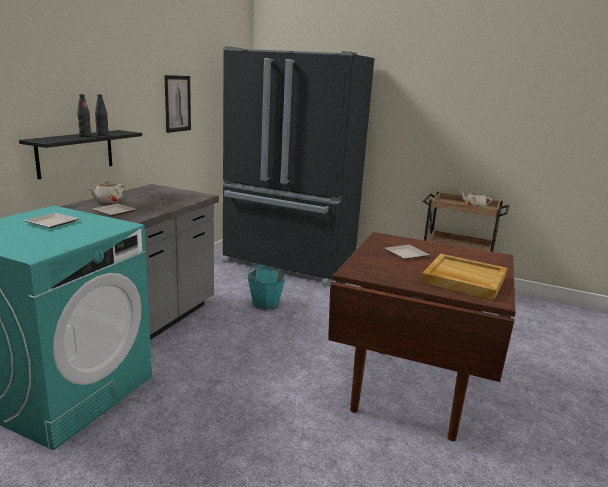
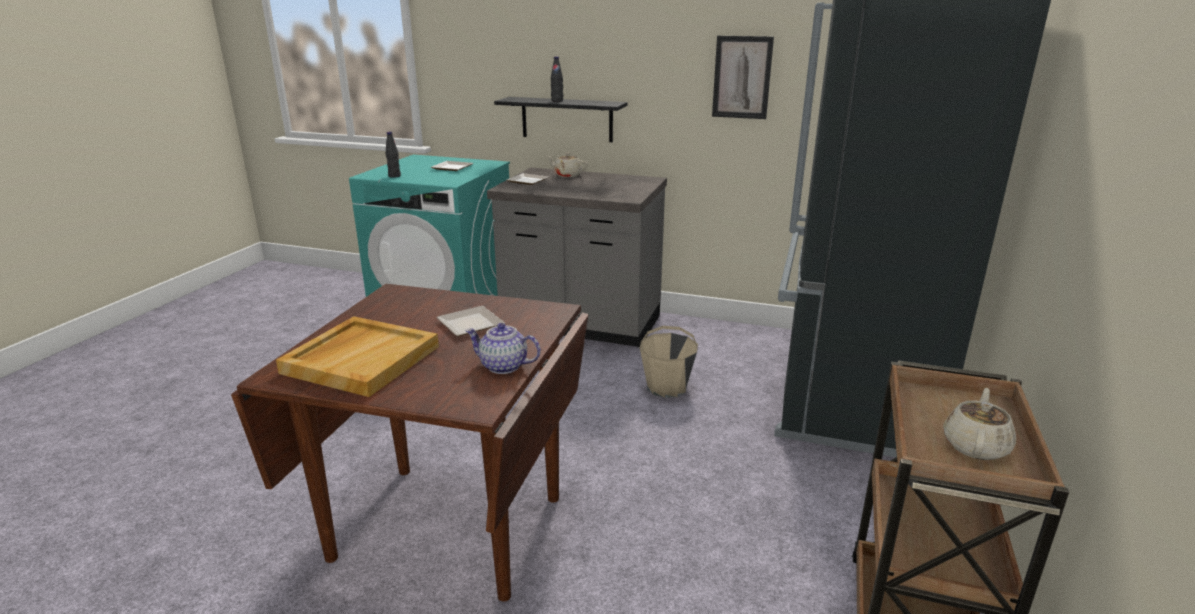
camera: 85 degrees right, 5 degrees up
black bottle [95,94,109,136] -> black bottle moved to [386,132,401,178]
turquoise bucket [248,265,285,310] -> beige bucket [640,326,698,398]
none -> teapot [465,323,541,374]

